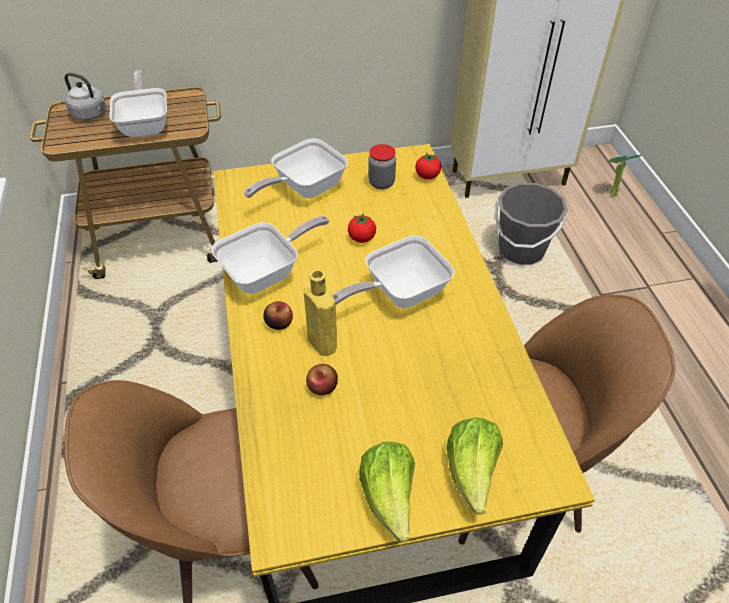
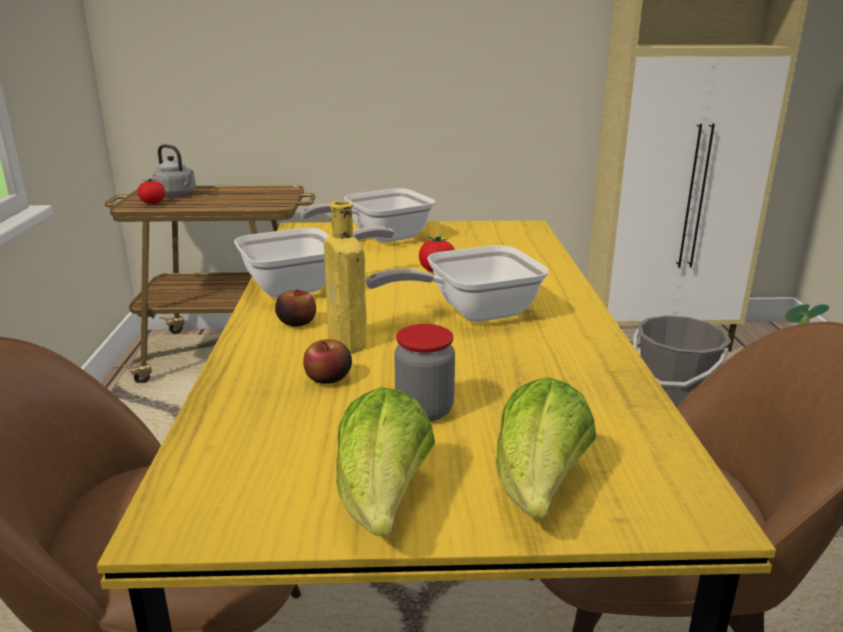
camera: 10 degrees right, 25 degrees down
frying pan [109,70,167,137] -> none
jar [368,144,396,190] -> jar moved to [394,324,455,422]
tomato [415,152,441,179] -> tomato moved to [138,178,165,204]

